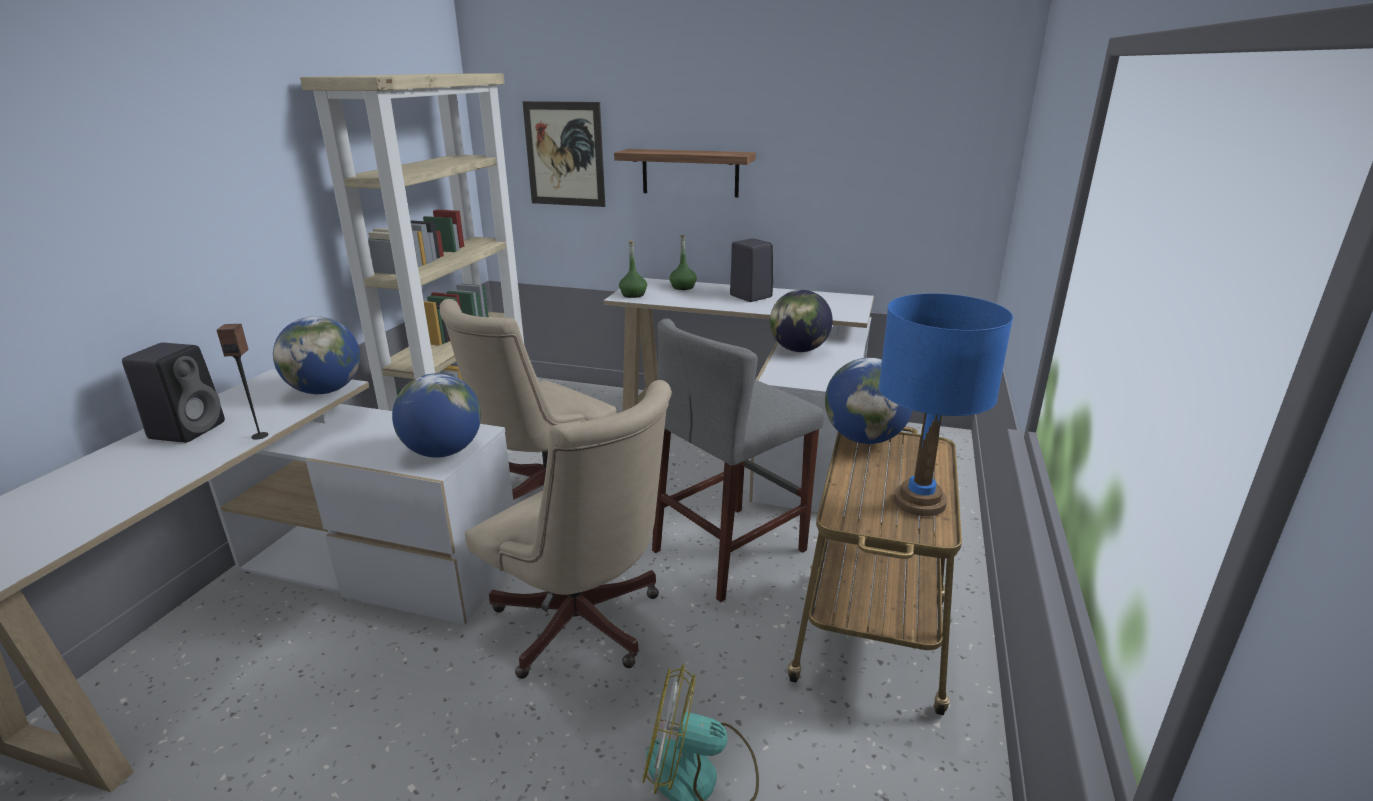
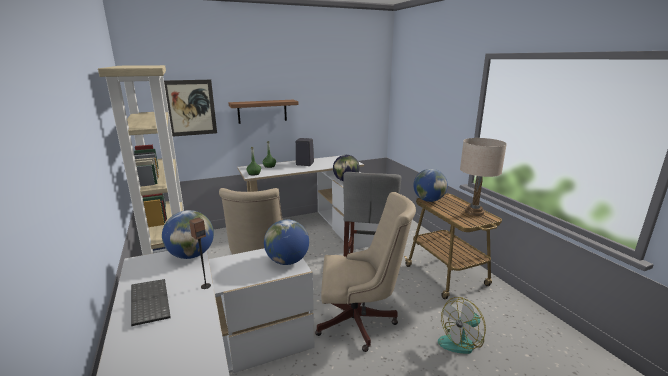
camera: 40 degrees left, 5 degrees down
black speaker [122,343,225,443] -> keyboard [131,279,171,326]
blue table lamp [879,293,1013,516] -> beige table lamp [460,138,507,216]

